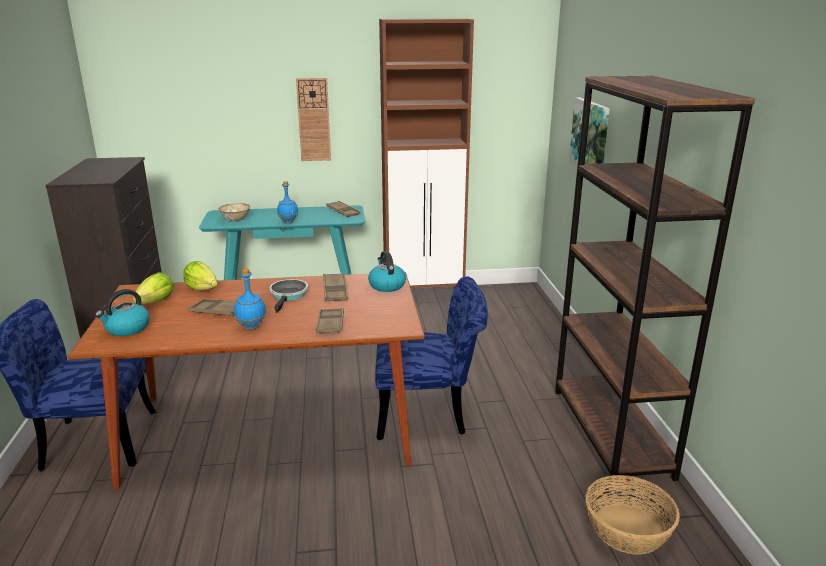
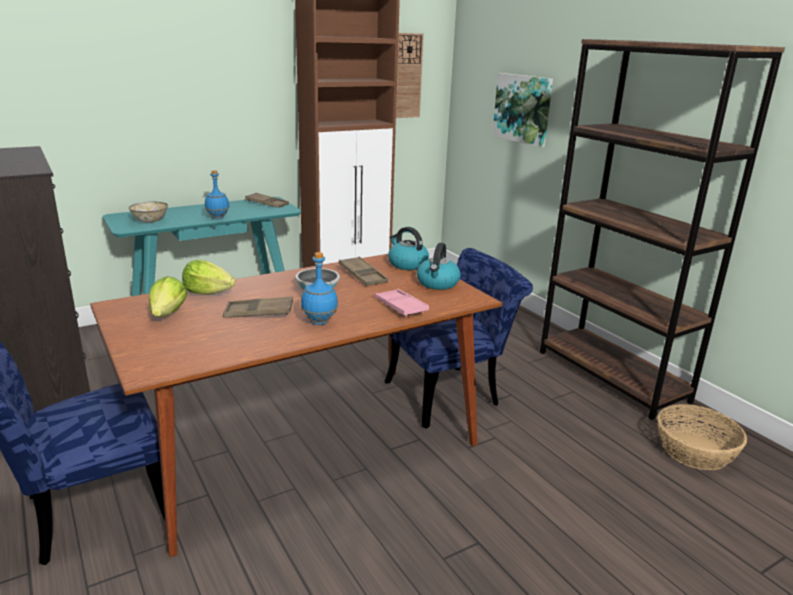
camera: 25 degrees left, 0 degrees up
kettle [95,289,150,336] -> kettle moved to [417,243,461,290]
wall clock [296,78,331,161] -> wall clock moved to [396,33,424,118]
brown tray [316,308,344,334] -> pink tray [375,289,429,317]

